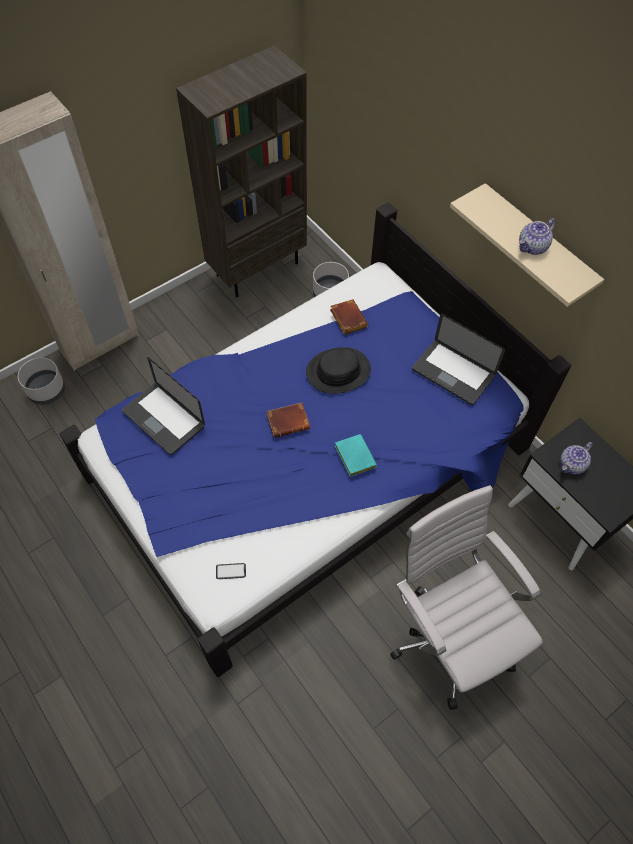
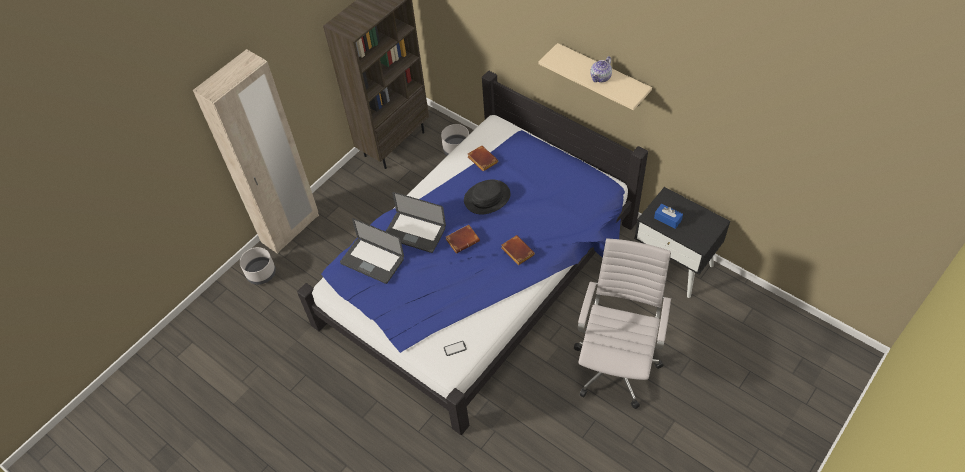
camera: 10 degrees left, 5 degrees down
turquoise book [335,434,377,477] -> brown book [501,235,535,266]
white office chair [390,485,543,710] -> white office chair turned 60 degrees clockwise [574,238,671,409]
laptop [412,314,505,405] -> laptop moved to [386,192,446,253]
teapot [560,442,593,474] -> blue tissue box [654,204,683,229]

